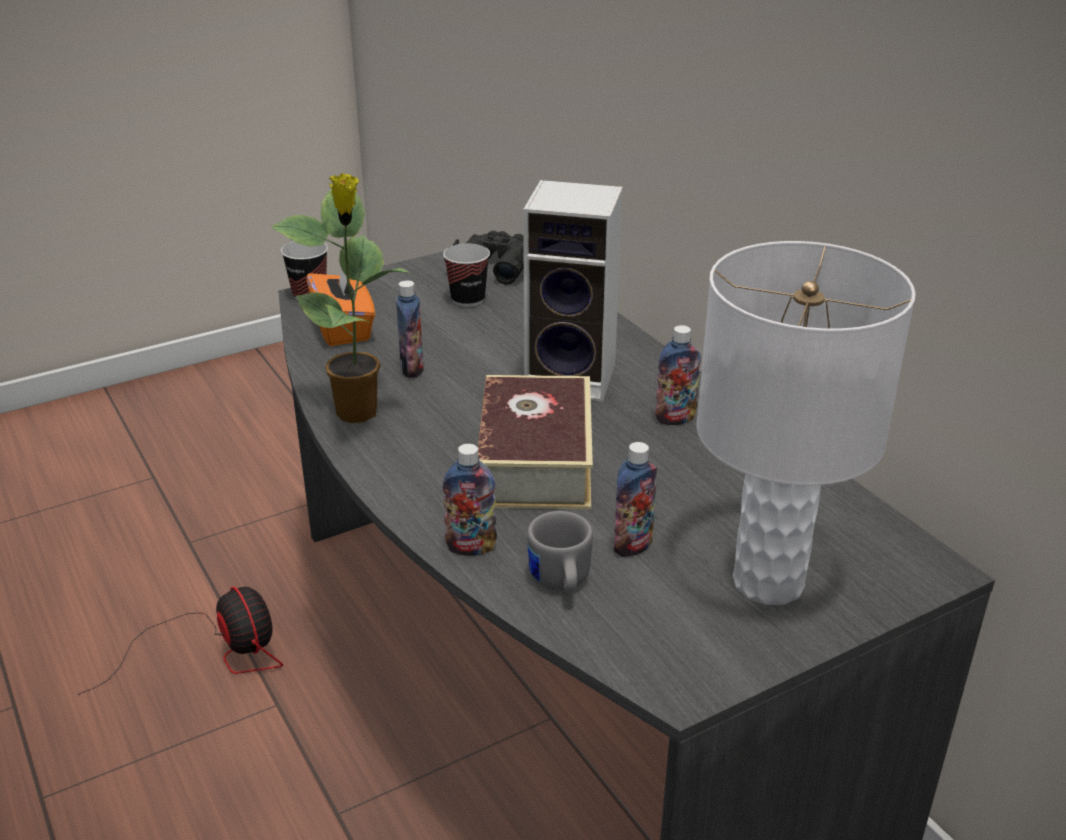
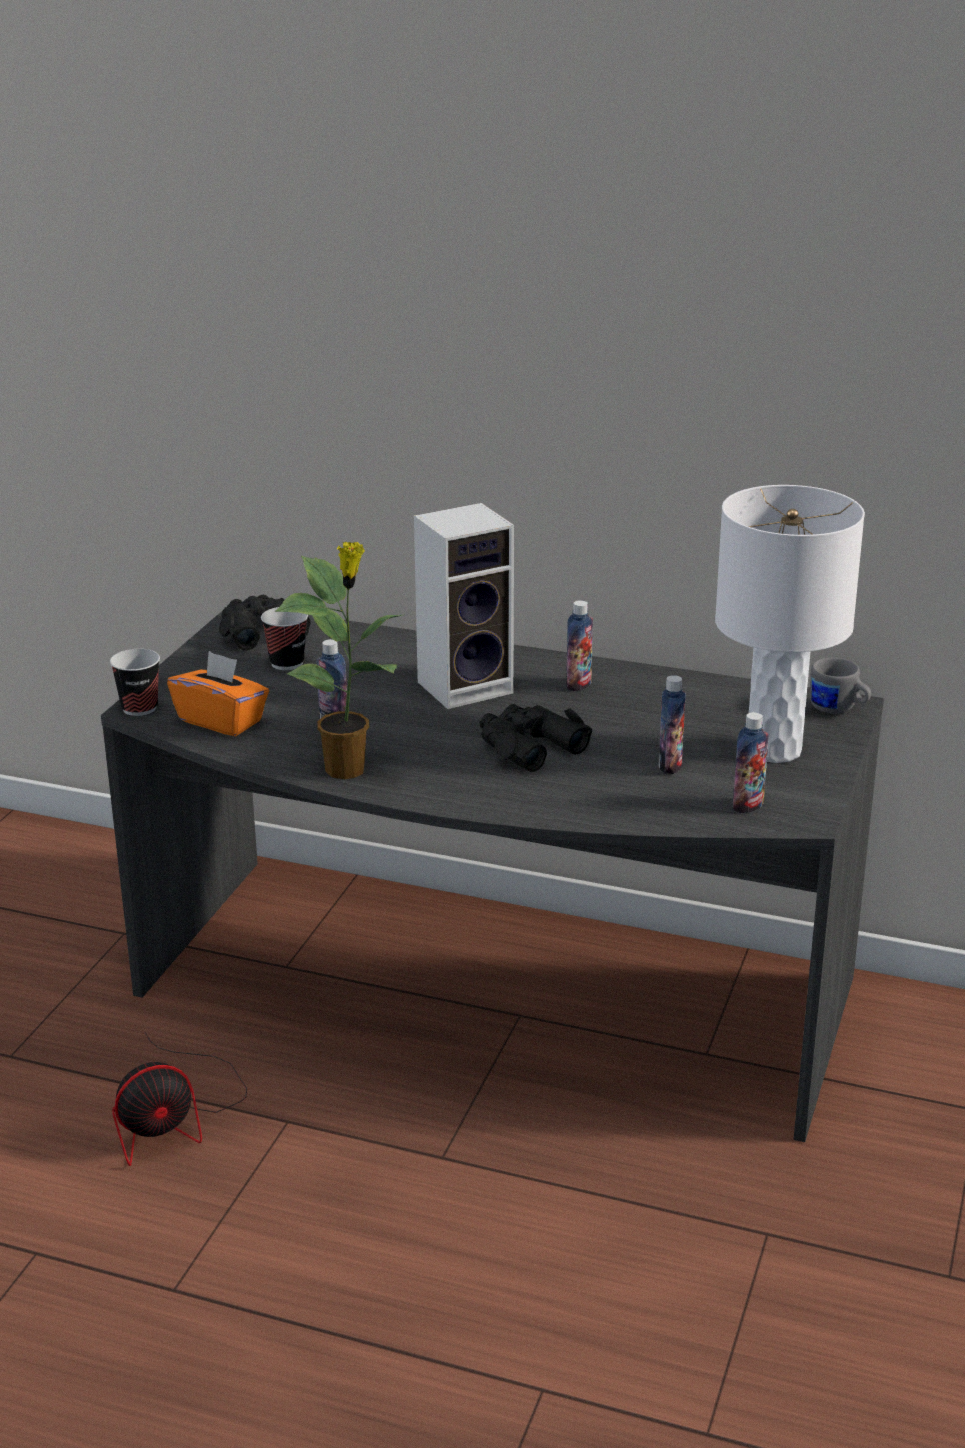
camera: 40 degrees left, 5 degrees down
fan [78,587,283,695] -> fan turned 135 degrees clockwise [112,1031,247,1166]
bottle [443,444,497,556] -> bottle moved to [732,712,769,813]
book [478,375,593,510] -> black binoculars [480,704,592,772]
grey mug [527,511,593,592] -> grey mug moved to [810,657,871,714]

